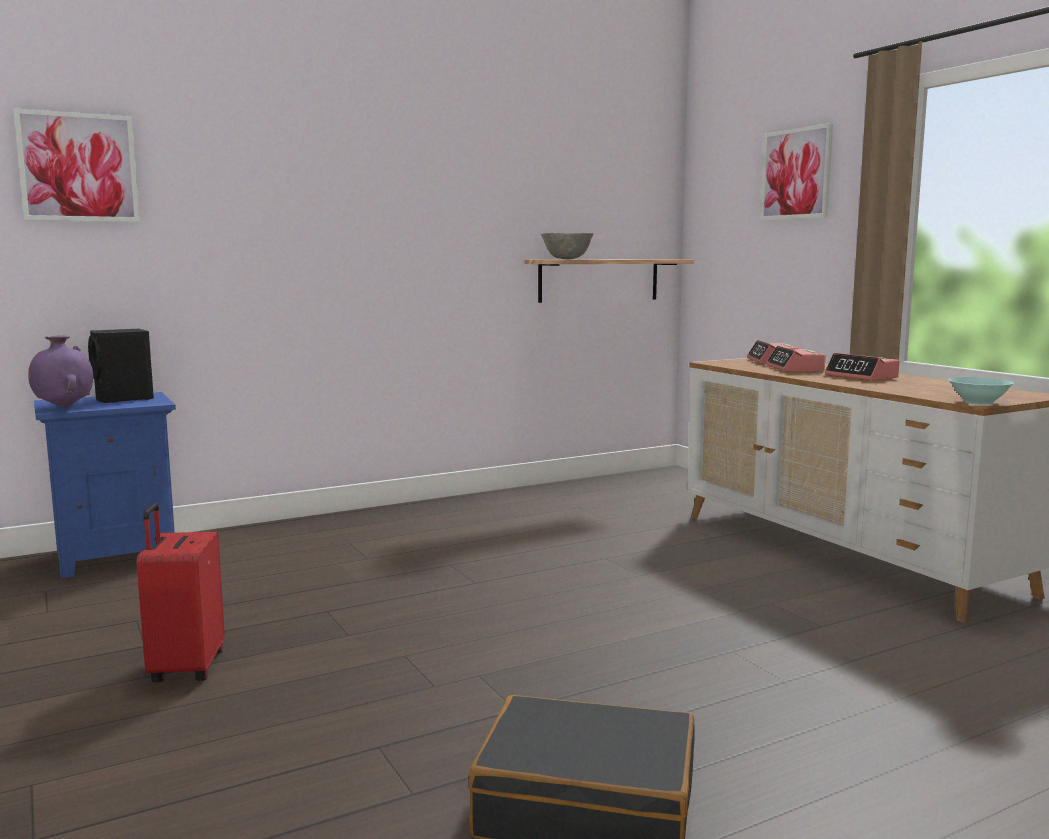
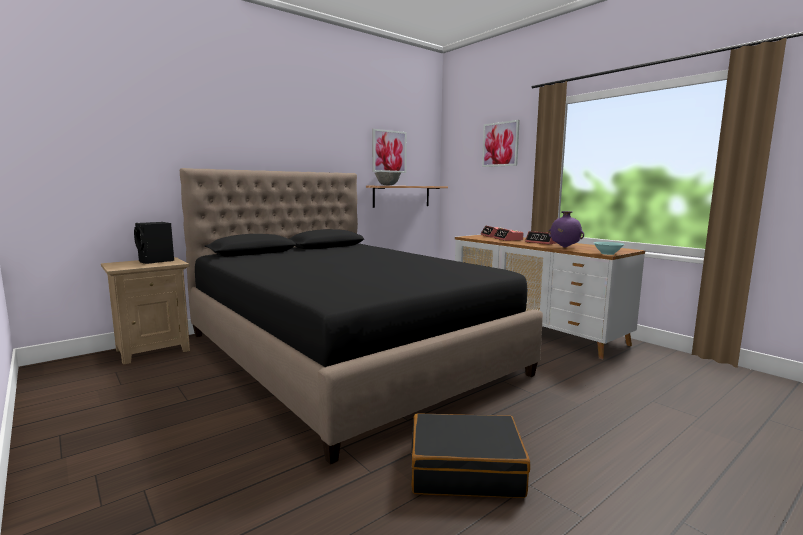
camera: 10 degrees left, 0 degrees up
picture [13,108,140,222] -> picture moved to [372,129,406,173]
purple vase [28,336,93,408] -> purple vase moved to [548,211,584,248]
blue nightstand [34,392,176,578] -> beige nightstand [101,257,190,365]
red suitcase [136,503,225,682] -> none
none -> black bed [179,168,543,464]

